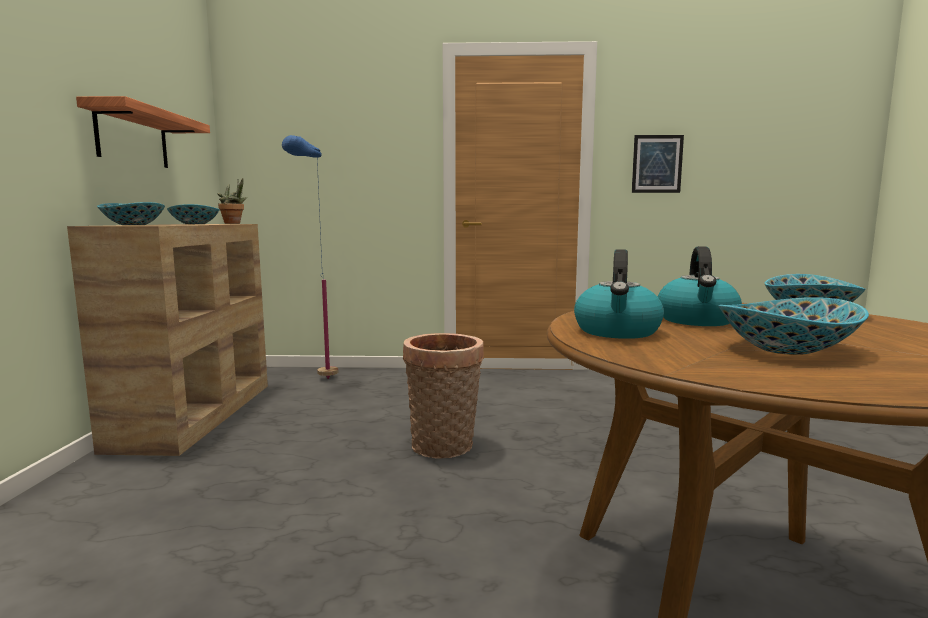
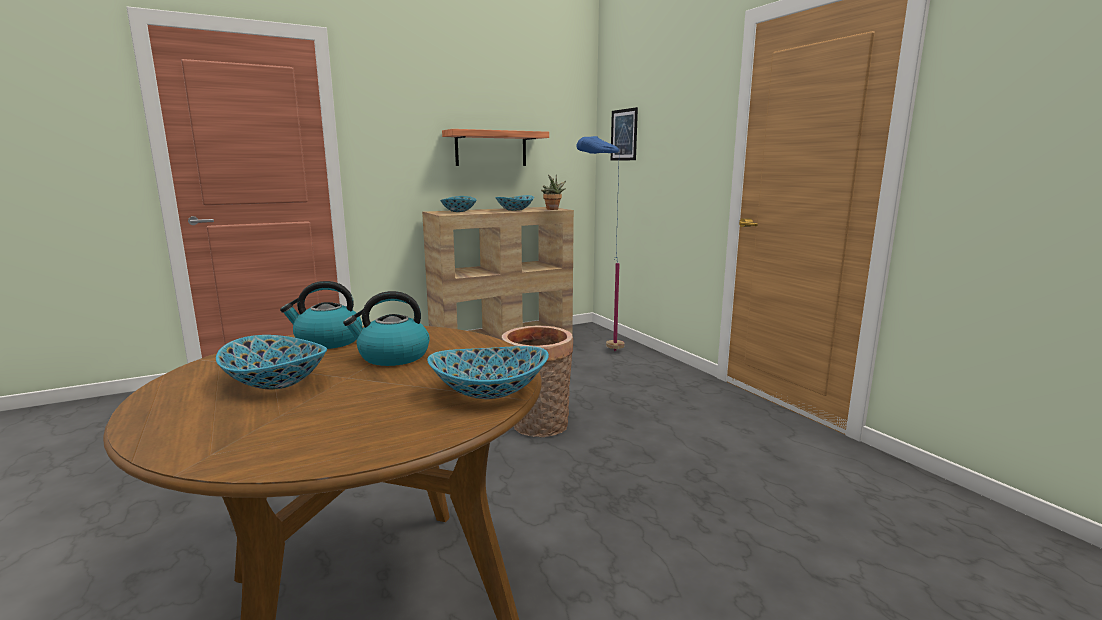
camera: 60 degrees right, 5 degrees up
picture [632,135,684,193] -> picture moved to [611,107,638,161]

